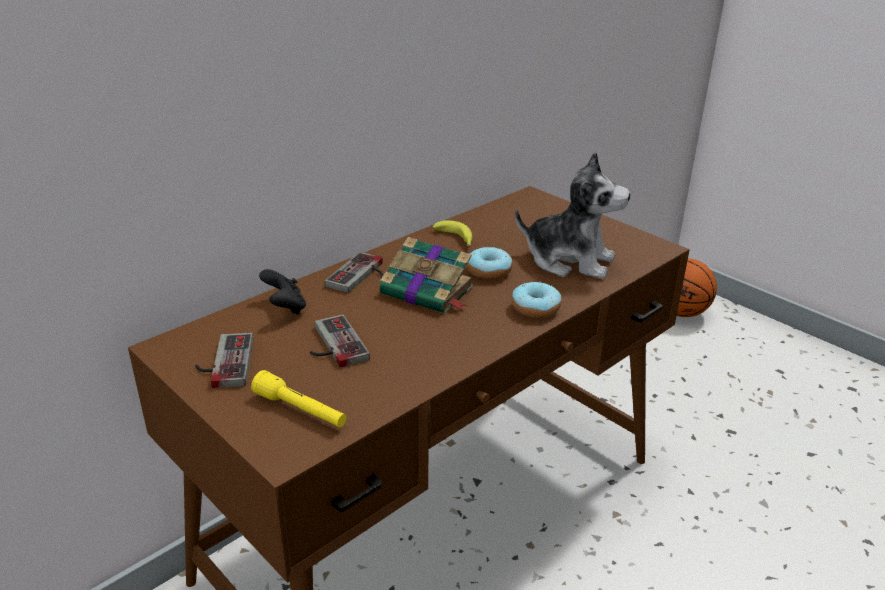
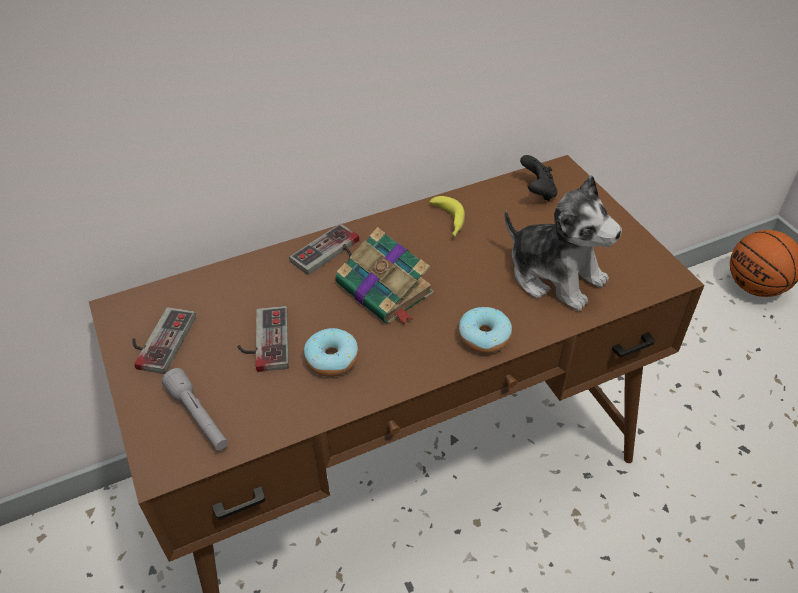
camera: 20 degrees right, 15 degrees up
yellow flashlight [251,370,347,427] -> grey flashlight [162,368,228,450]
black game controller [259,269,306,315] -> black game controller moved to [520,155,557,201]
donut [467,247,512,280] -> donut moved to [304,328,359,377]

